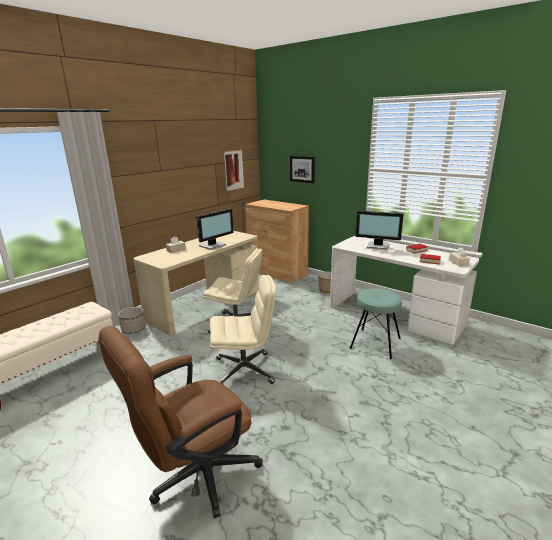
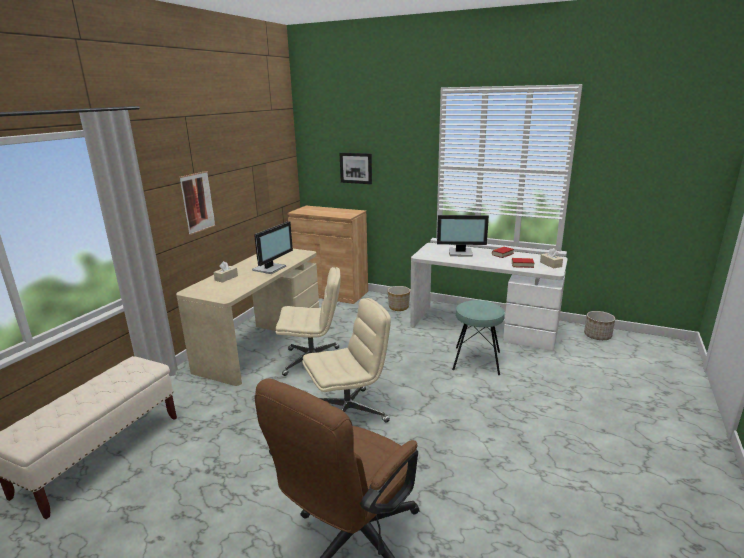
camera: 15 degrees left, 0 degrees up
planter [118,307,146,334] -> planter moved to [584,311,615,340]
picture [224,150,244,191] -> picture moved to [179,171,215,235]

